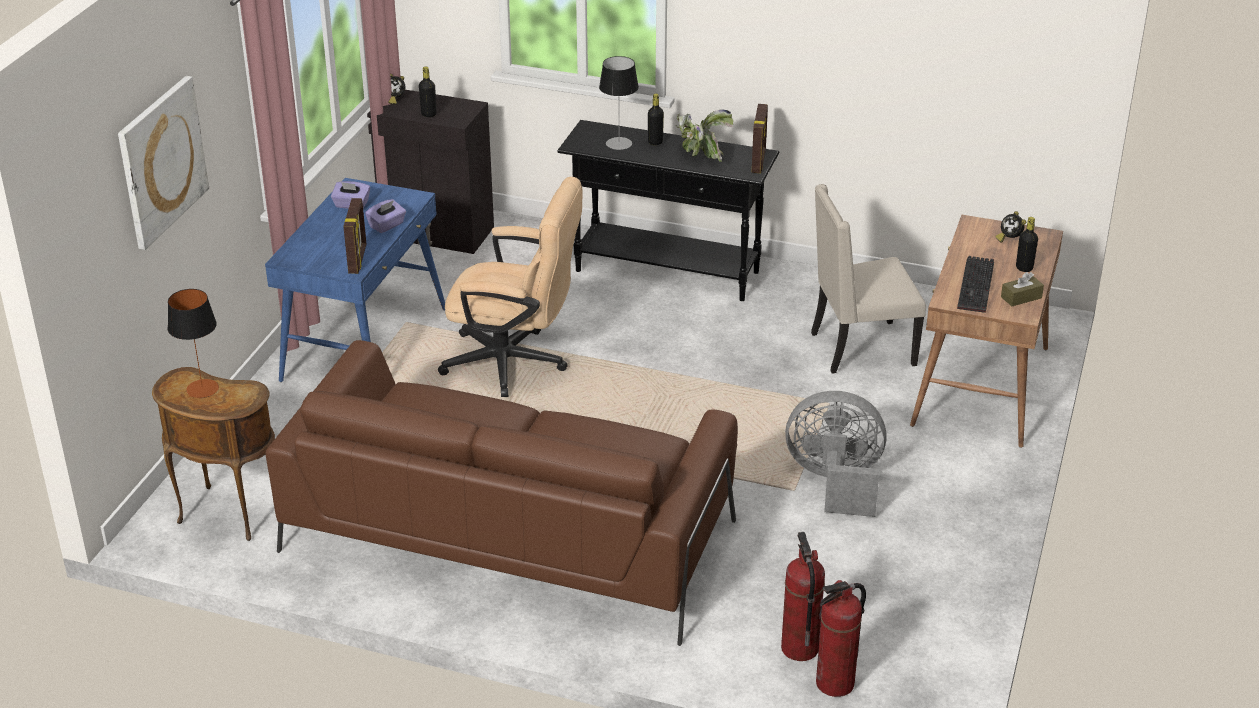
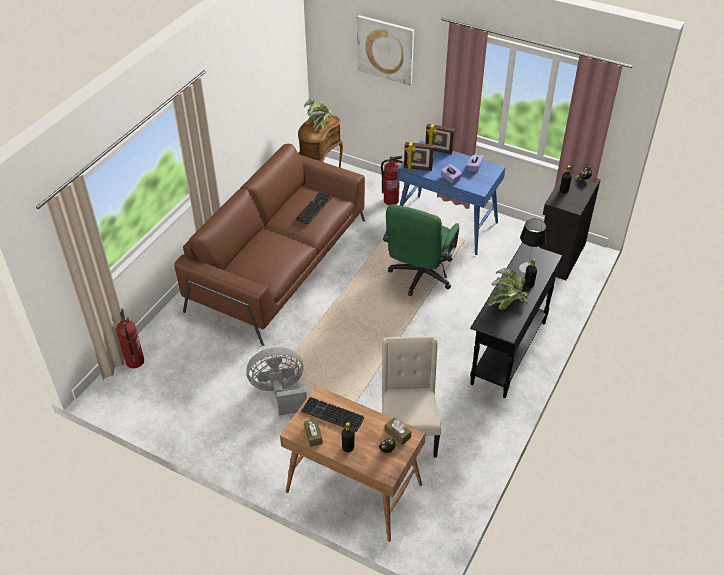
camera: 100 degrees right, 10 degrees up
table lamp [168,289,219,398] -> potted plant [304,98,335,131]
beige office chair [438,177,582,397] -> green office chair [383,204,459,296]
picture frame [752,104,768,173] -> picture frame moved to [425,124,455,154]
fire extinguisher [781,532,825,661] -> fire extinguisher moved to [381,156,402,205]
grey fan [785,391,887,517] -> grey fan turned 120 degrees counterclockwise [246,347,307,415]
none -> keyboard [296,192,332,224]
none -> brown tissue box [385,418,411,445]

